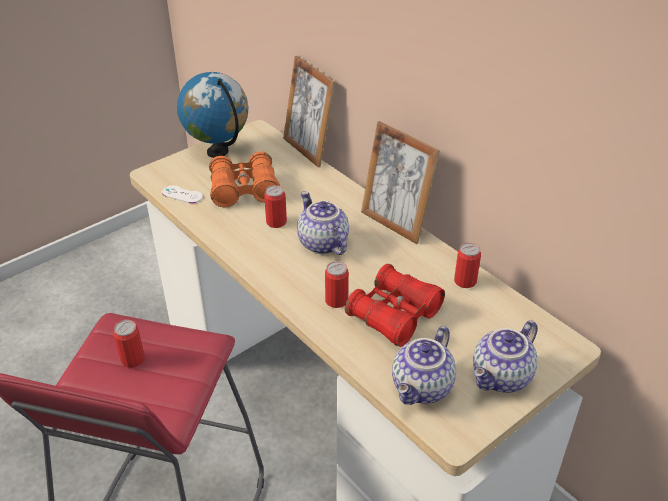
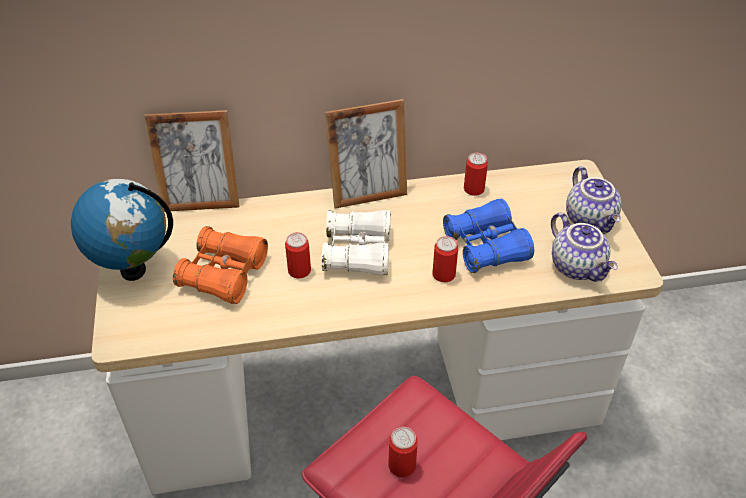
camera: 60 degrees left, 5 degrees up
white game controller [162,185,203,203] -> none
teapot [297,191,349,255] -> white binoculars [322,210,391,276]
red binoculars [345,264,445,347] -> blue binoculars [443,199,534,273]

